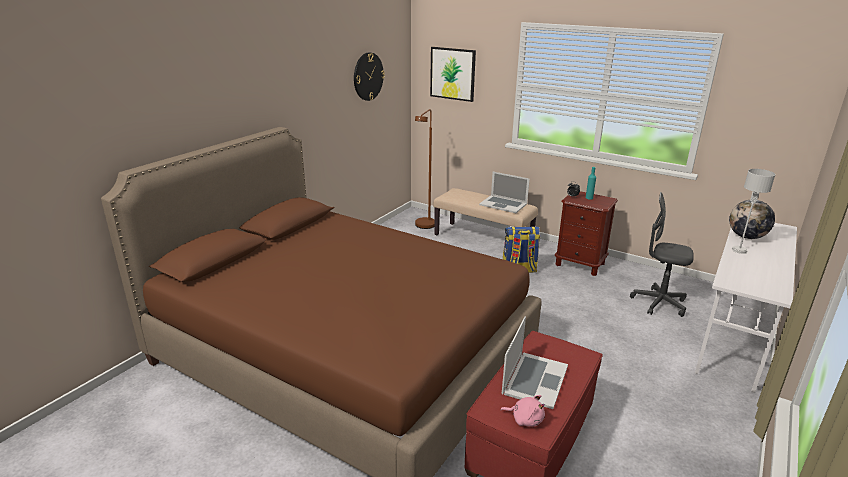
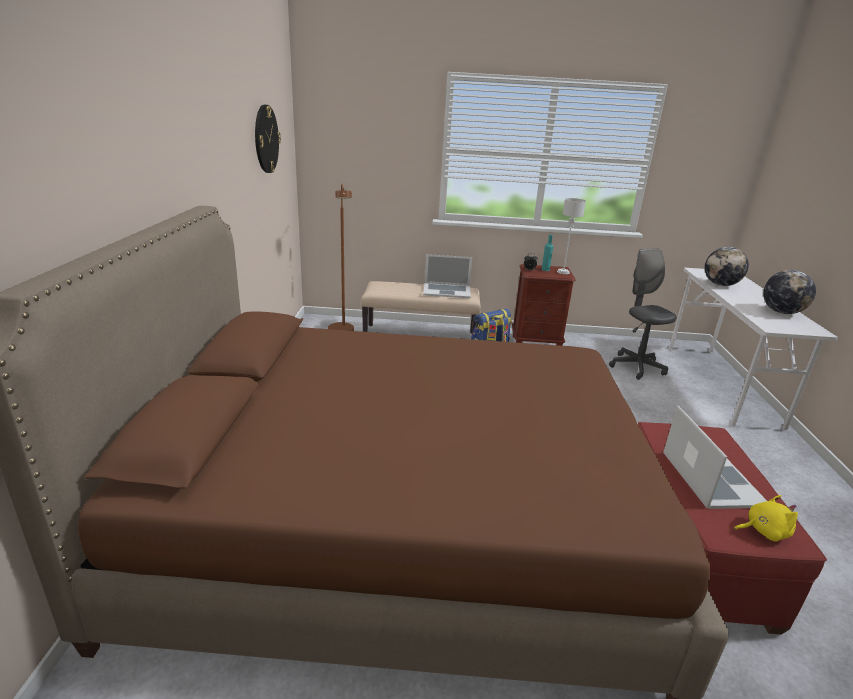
camera: 30 degrees left, 0 degrees up
picture [430,47,476,102] -> none
pink plush toy [500,395,545,427] -> yellow plush toy [734,495,798,542]
grey office chair [630,192,694,317] -> grey office chair turned 75 degrees clockwise [609,249,676,380]
grey table lamp [731,169,775,254] -> grey table lamp moved to [557,198,586,274]
none -> globe [763,270,816,314]

